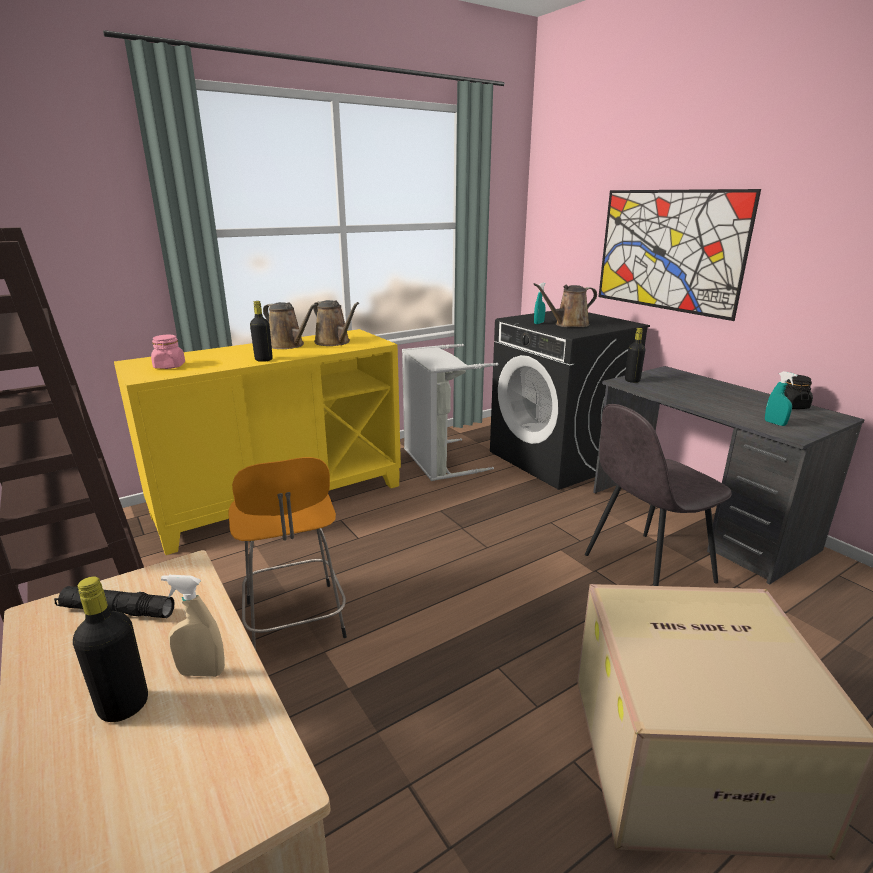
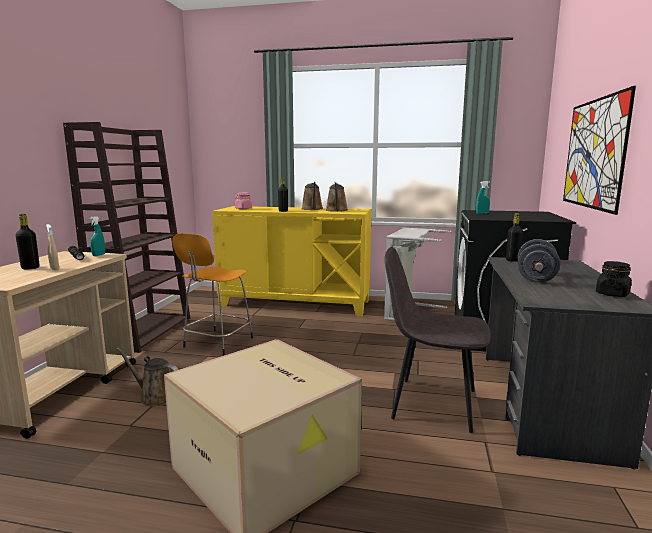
camera: 45 degrees right, 10 degrees down
brown watering can [533,283,597,327] -> brown watering can moved to [116,348,179,406]
turquoise spray bottle [765,371,797,426] -> turquoise spray bottle moved to [89,216,105,256]
none -> grey dumbbell [518,239,560,283]

